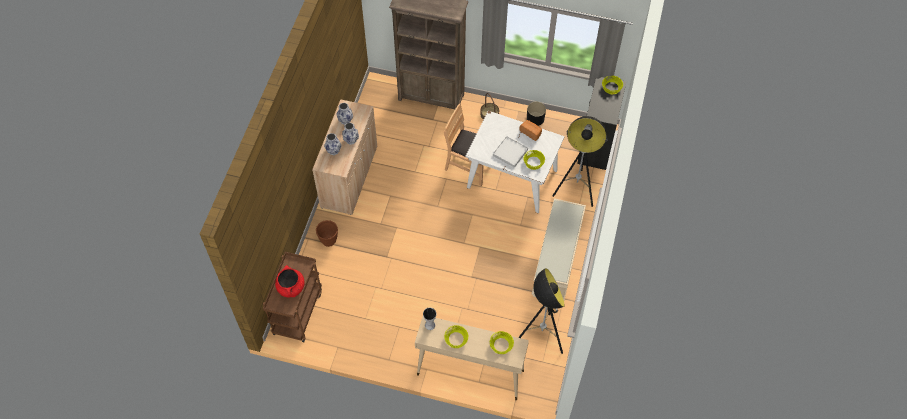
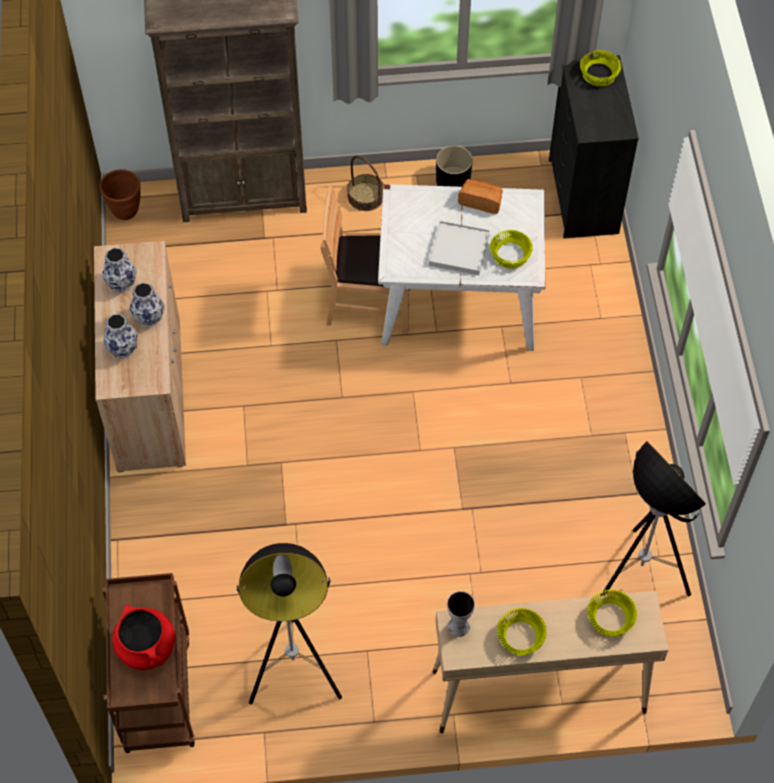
camera: 20 degrees left, 0 degrees up
brown planter [316,220,338,247] -> brown planter moved to [100,169,141,220]
beige bench [532,198,586,300] -> none
floor lamp [552,116,607,207] -> floor lamp moved to [236,543,342,704]

